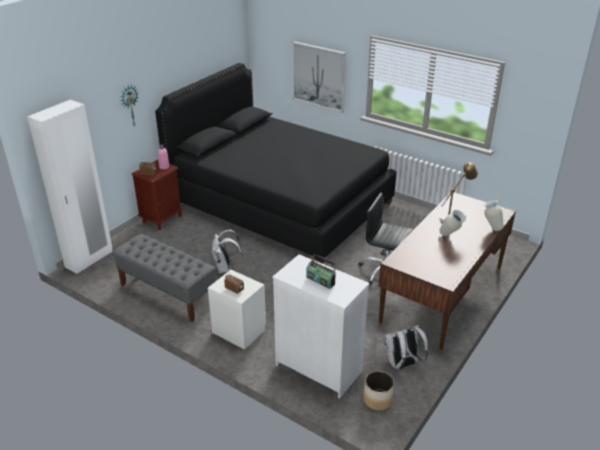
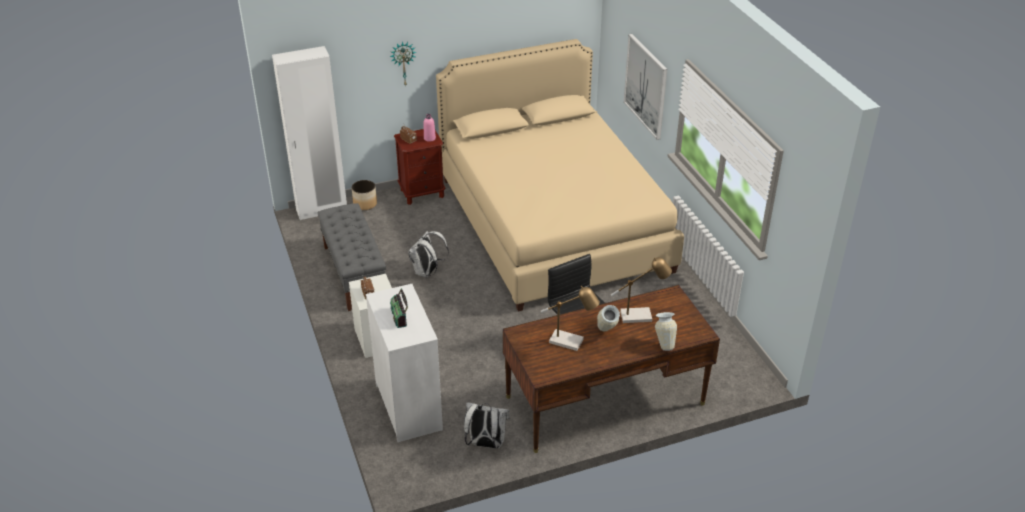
camera: 35 degrees right, 5 degrees up
black bed [155,63,397,264] -> beige bed [436,39,684,312]
planter [363,371,394,410] -> planter moved to [352,180,377,210]
none -> table lamp [541,286,600,351]

